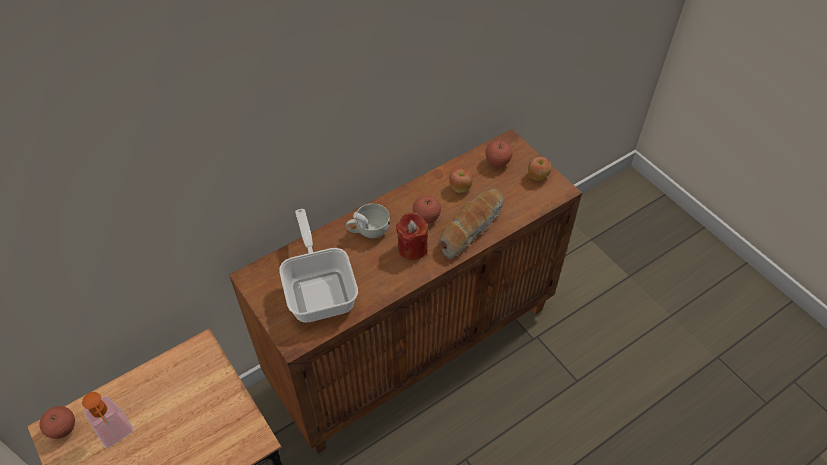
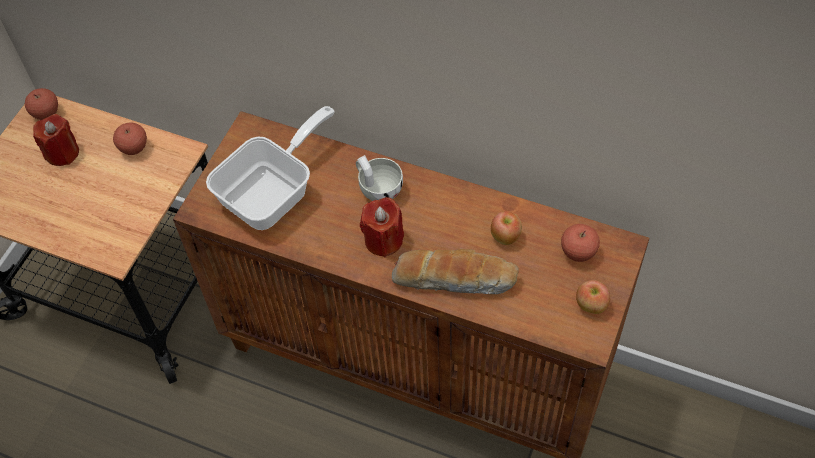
camera: 60 degrees right, 5 degrees up
soap dispenser [82,392,133,447] -> red candle [33,114,79,166]
apple [413,196,441,224] -> apple moved to [113,123,147,155]

